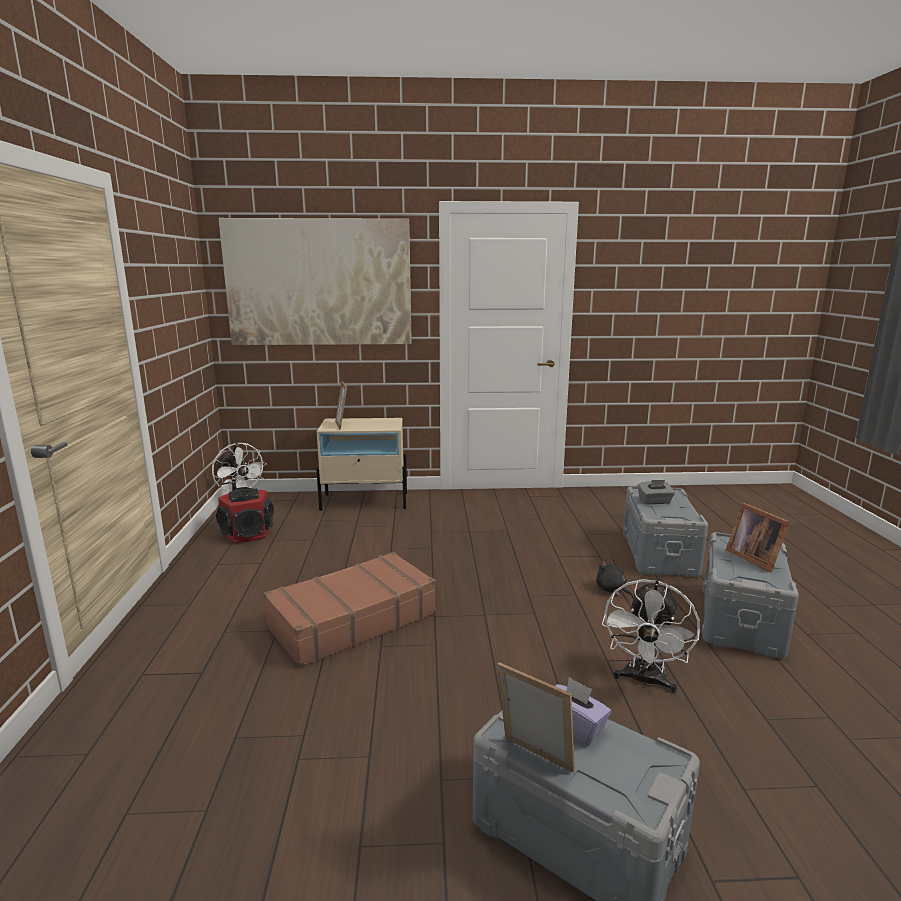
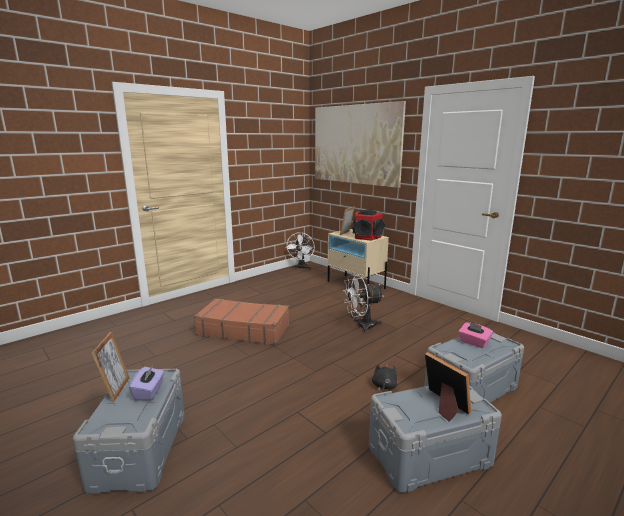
camera: 50 degrees right, 0 degrees up
speaker [216,487,274,543] -> speaker moved to [352,209,385,241]
white fan [602,579,700,693] -> white fan moved to [343,275,384,333]
grey tissue box [638,480,675,505] -> pink tissue box [459,322,493,348]
picture frame [726,503,790,572] -> picture frame turned 120 degrees clockwise [425,352,471,422]

